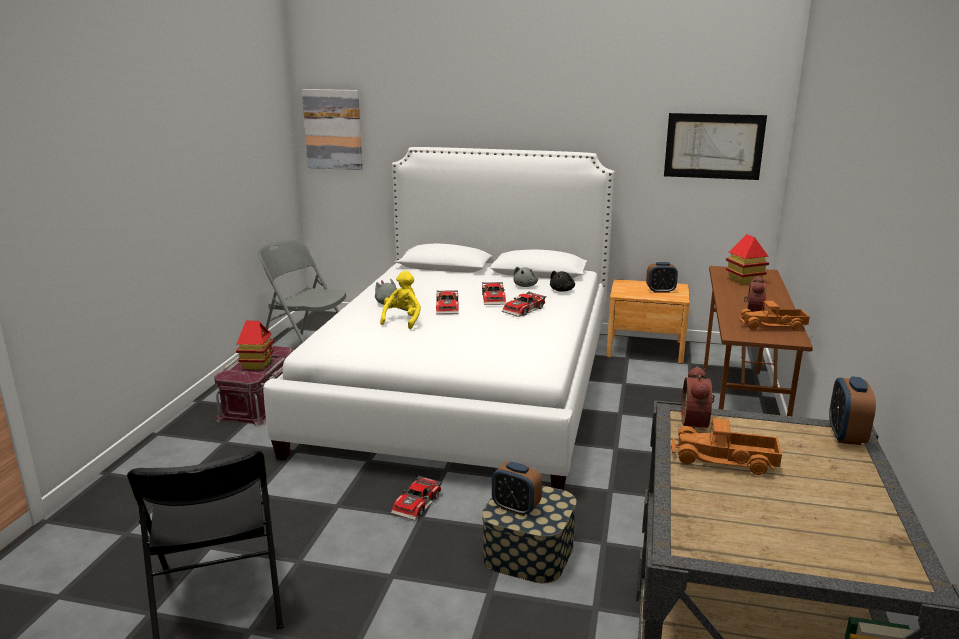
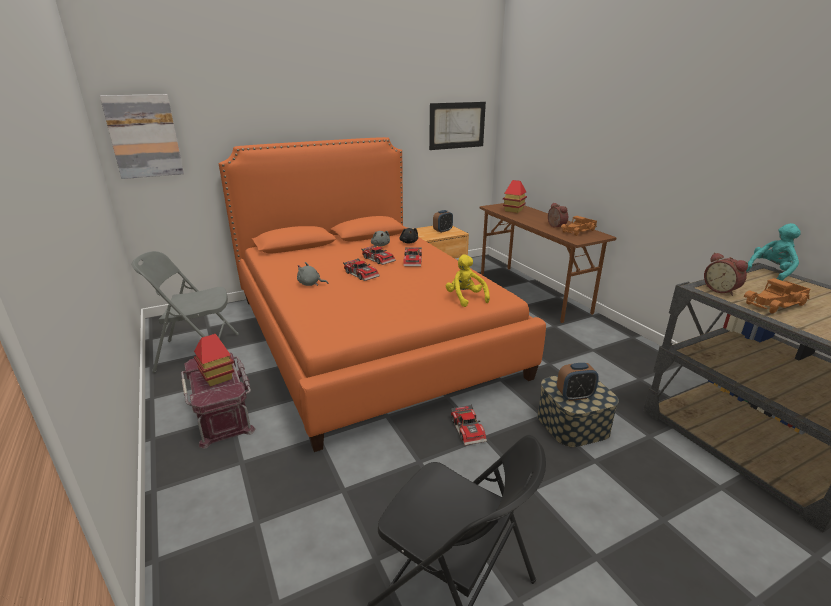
camera: 40 degrees left, 5 degrees up
white bed [263,147,615,490] -> orange bed [219,137,546,452]
yellow plush toy [380,271,421,329] -> yellow plush toy moved to [446,255,490,307]
alarm clock [829,376,876,445] -> turquoise plush toy [746,223,801,281]

